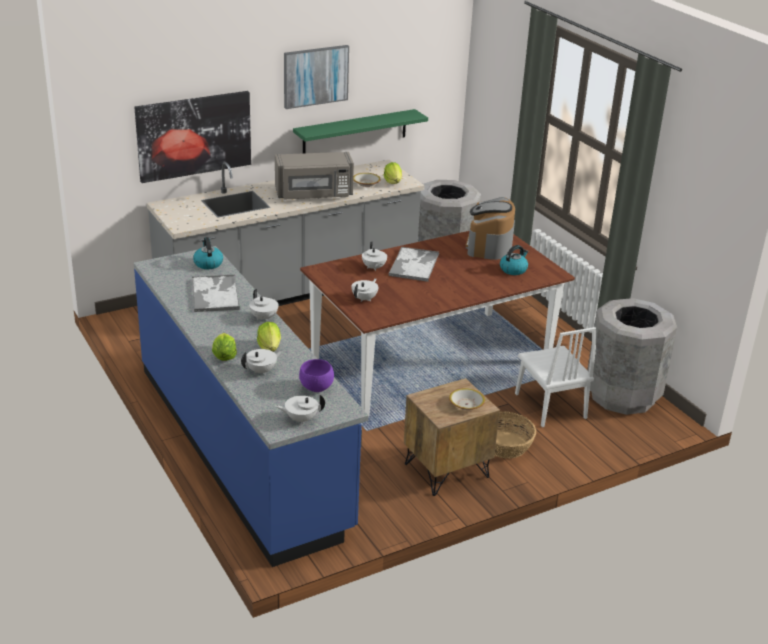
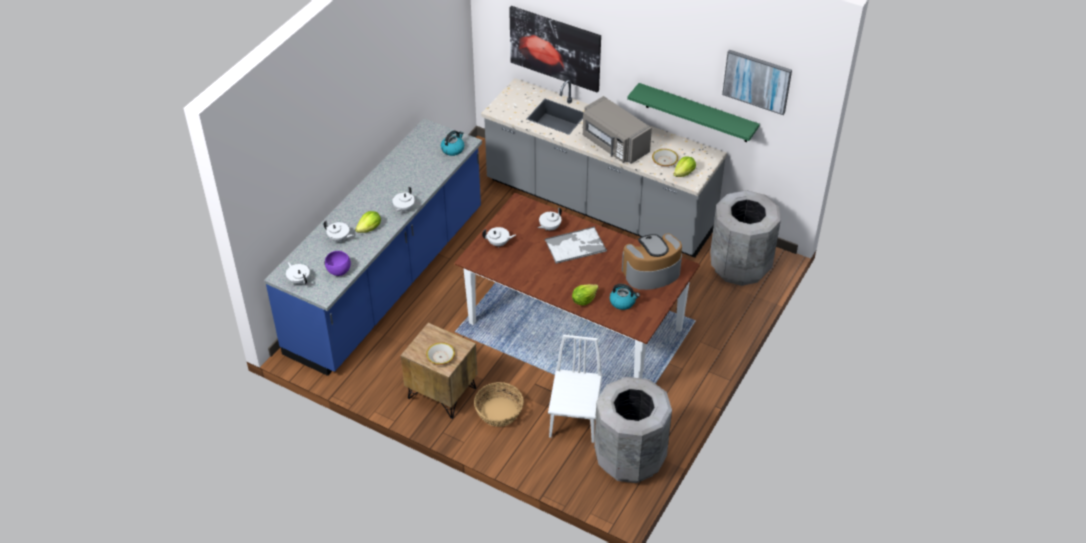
camera: 60 degrees right, 15 degrees up
tray [192,275,240,312] -> none
lettuce [212,333,237,361] -> lettuce moved to [572,284,599,306]
picture [284,45,349,109] -> picture moved to [722,50,792,115]
white chair [515,327,596,427] -> white chair turned 150 degrees clockwise [548,335,602,443]

